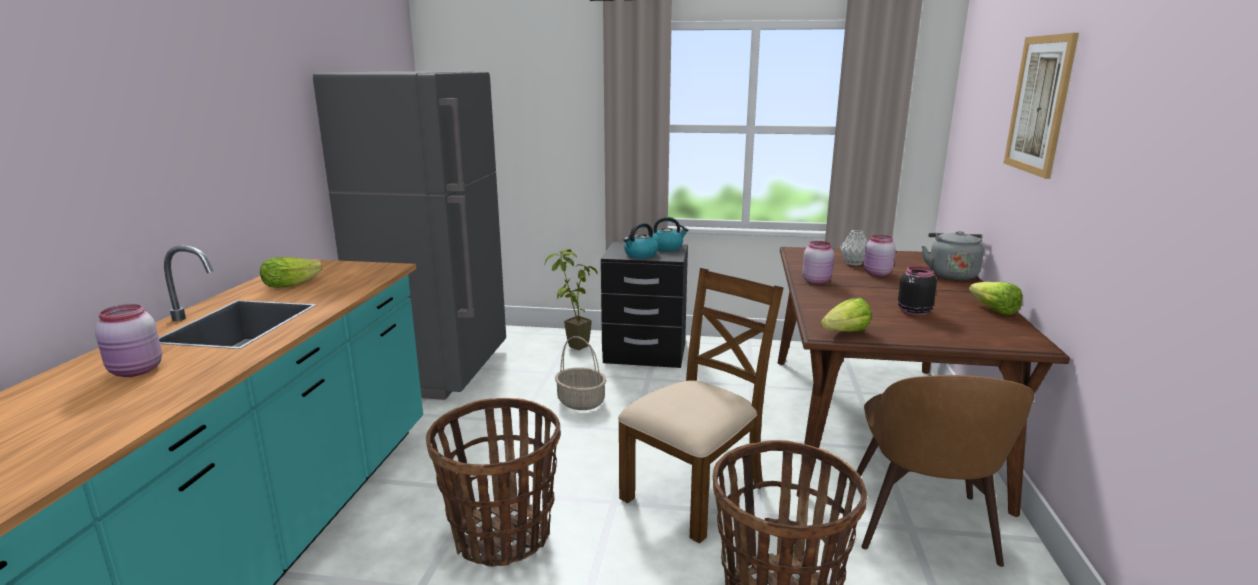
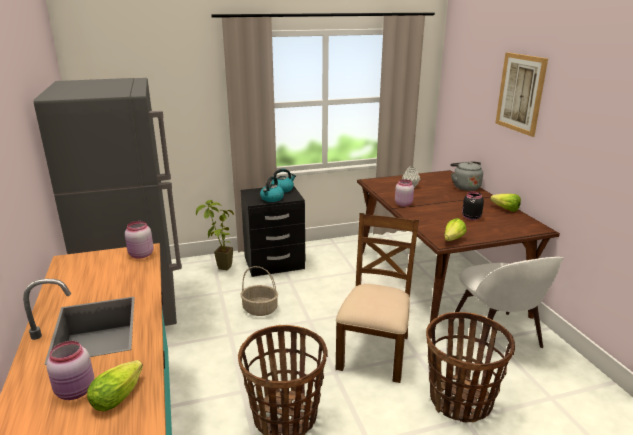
camera: 25 degrees left, 5 degrees up
lettuce [260,257,322,288] -> lettuce moved to [87,360,143,411]
brown chair [856,375,1034,567] -> white chair [454,257,563,348]
pink jar [864,235,896,276] -> pink jar moved to [125,221,154,259]

